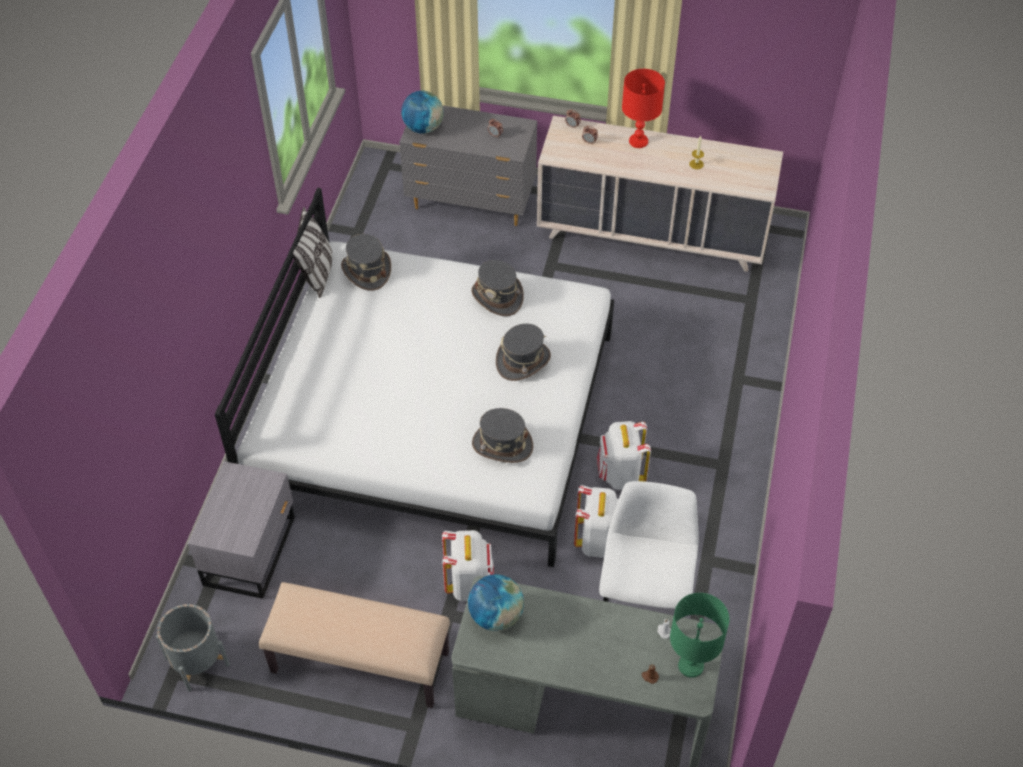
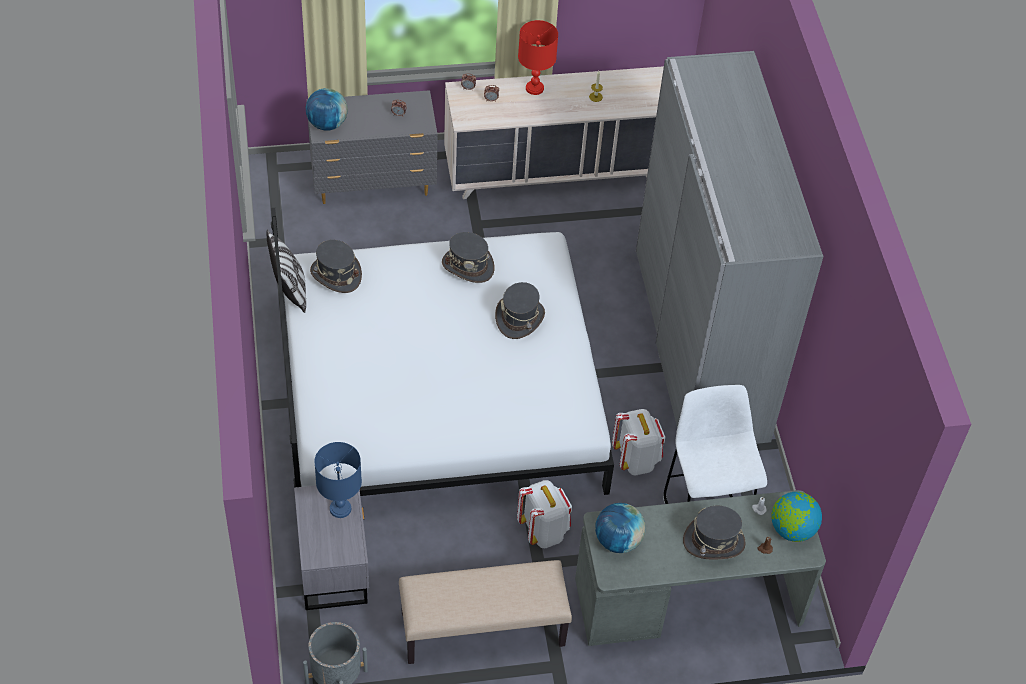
camera: 25 degrees left, 0 degrees up
grey hat [472,408,533,463] -> grey hat moved to [683,506,745,560]
white backpack [597,421,651,490] -> none
green table lamp [670,593,729,678] -> globe [771,492,822,542]
none -> blue table lamp [314,442,362,518]
none -> grey wardrobe [636,51,824,444]

